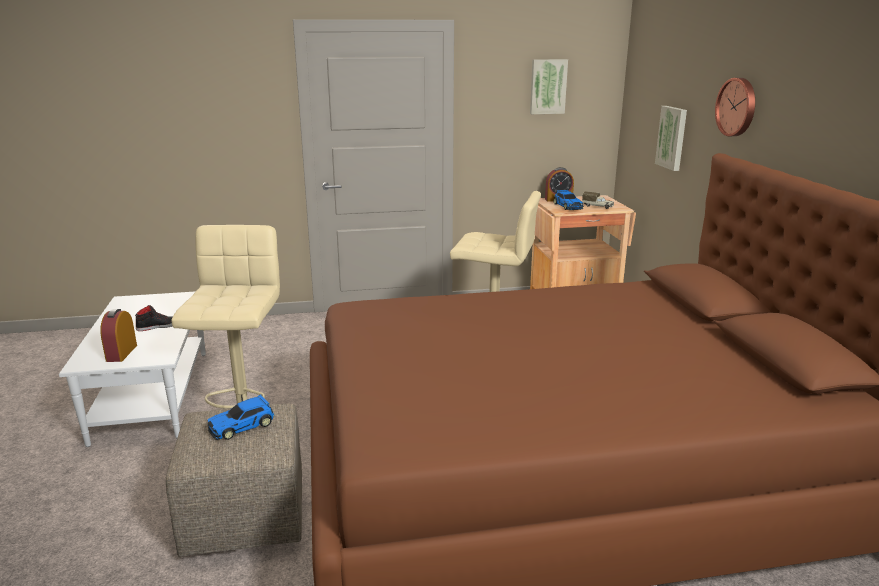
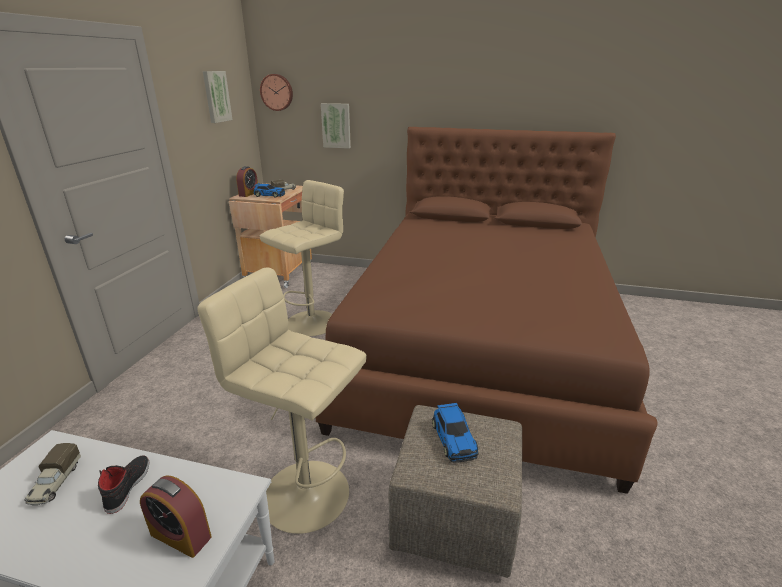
camera: 65 degrees left, 5 degrees up
wall clock [715,78,755,136] -> wall clock moved to [260,74,293,111]
none -> toy truck [24,443,81,506]

